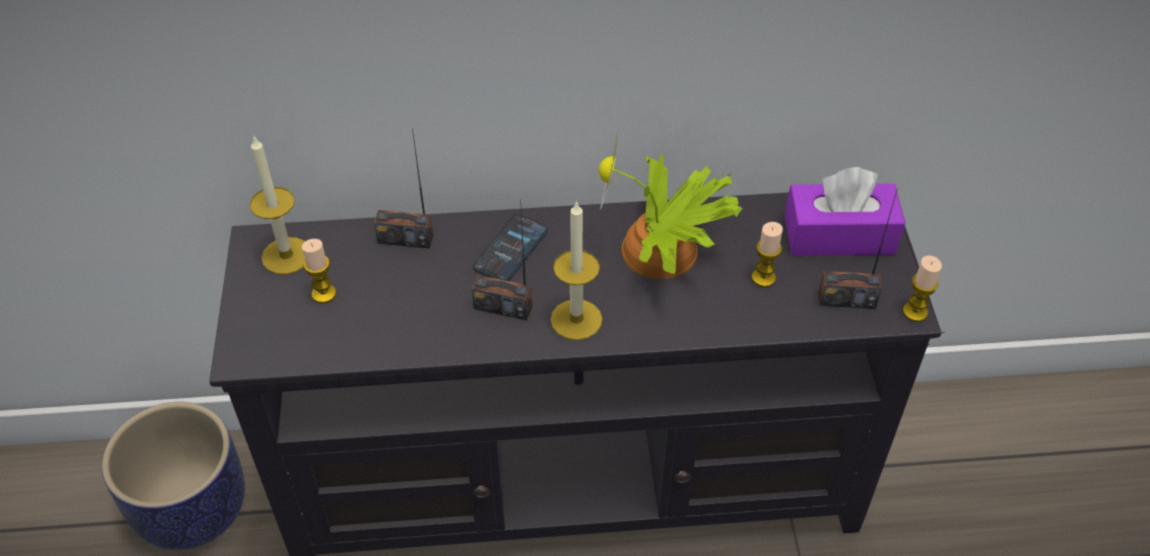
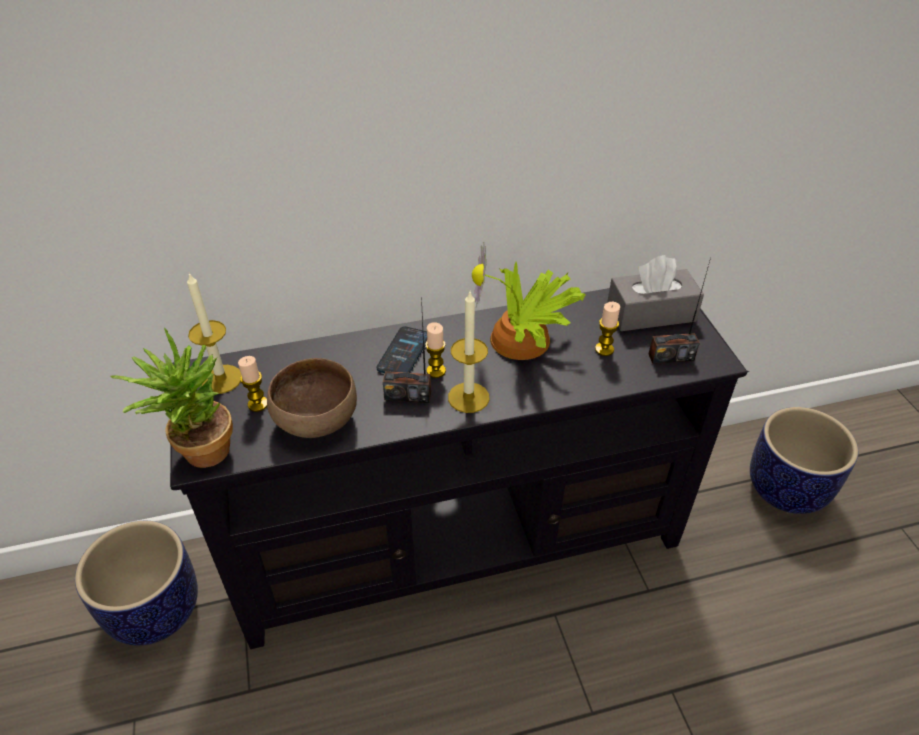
camera: 10 degrees left, 5 degrees down
radio [374,128,433,248] -> none
purple tissue box [784,167,905,256] -> grey tissue box [607,255,704,331]
candle [903,255,942,322] -> candle moved to [425,322,446,378]
none -> potted plant [110,327,233,468]
none -> brown bowl [267,358,357,438]
none -> planter [750,407,858,514]

